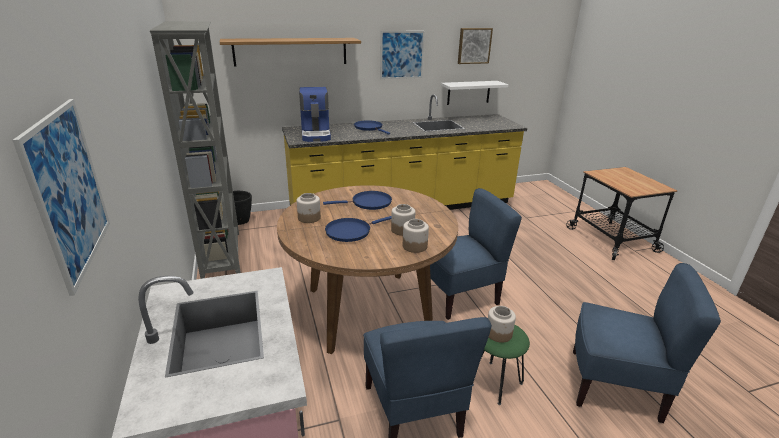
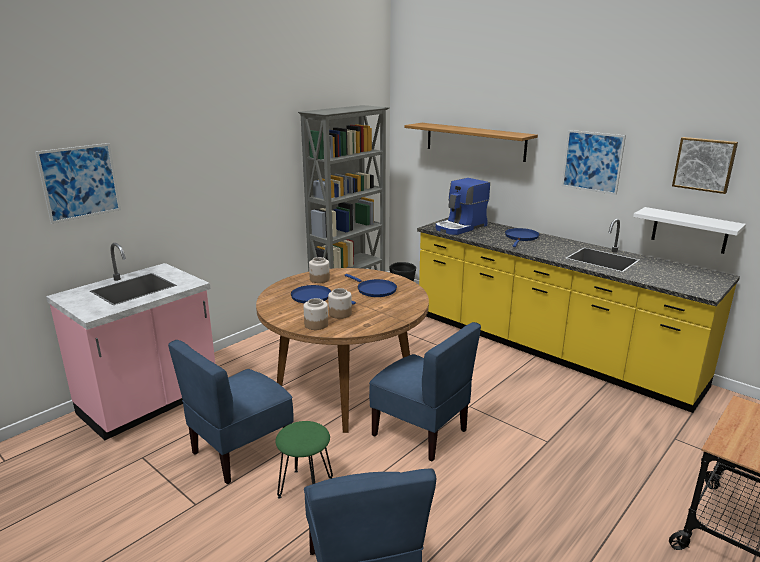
camera: 60 degrees right, 5 degrees down
jar [488,306,516,343] -> none

